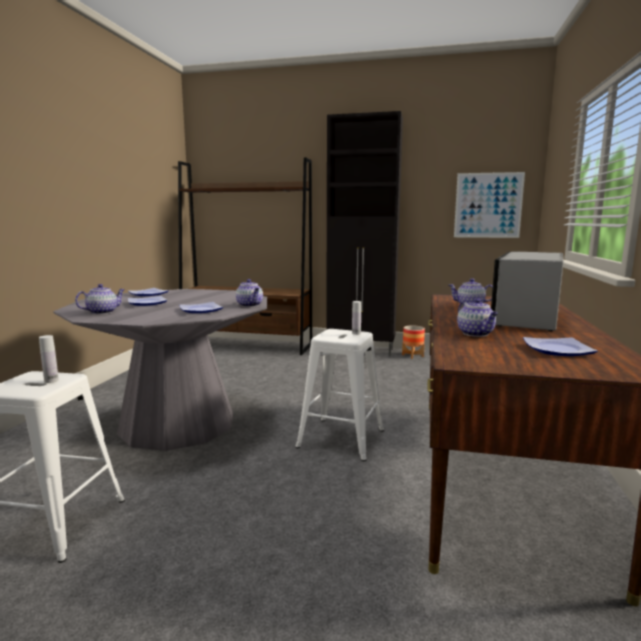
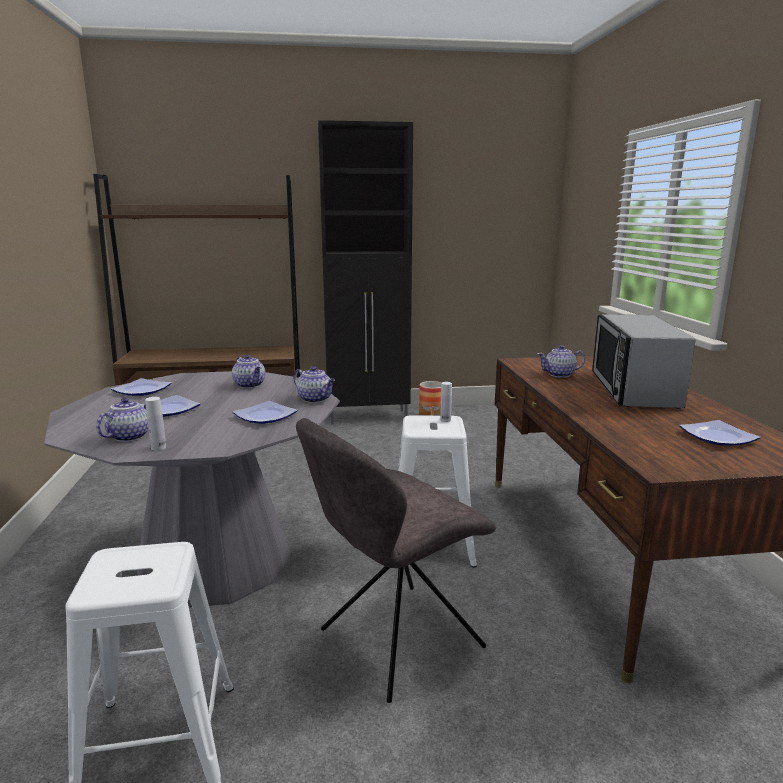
camera: 20 degrees left, 5 degrees up
white bottle [39,335,59,383] -> white bottle moved to [145,397,166,451]
picture [454,172,525,238] -> none
teapot [457,298,498,337] -> teapot moved to [232,354,265,388]
none -> grey chair [296,418,496,703]

